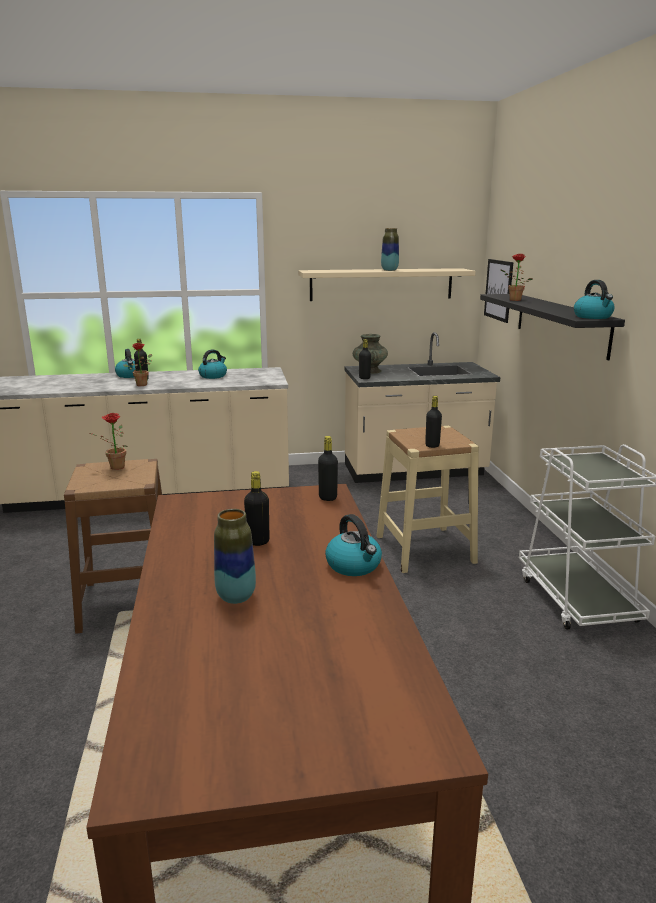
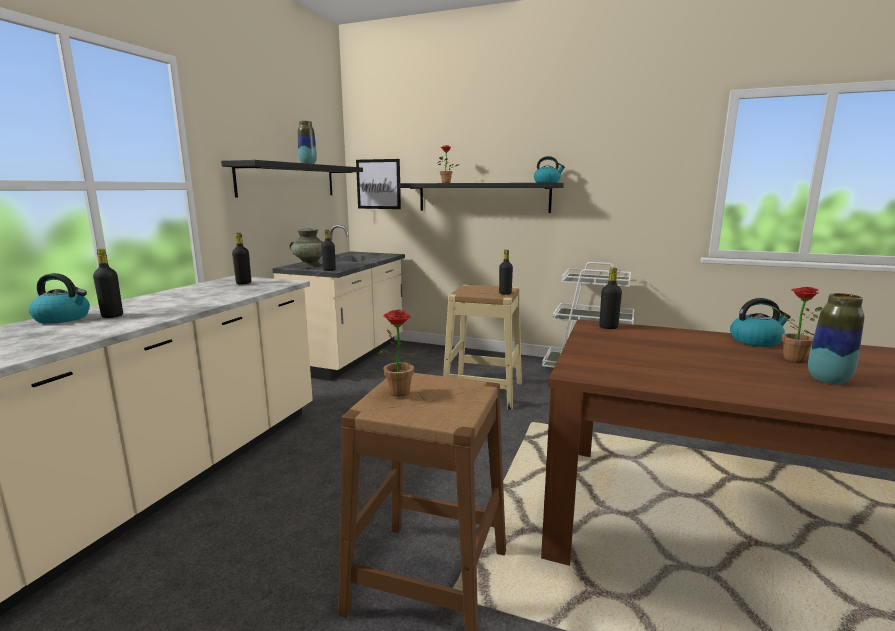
camera: 60 degrees left, 5 degrees down
potted plant [124,343,152,386] -> potted plant moved to [770,287,822,362]
kettle [198,349,227,379] -> none
black bottle [244,471,269,546] -> black bottle moved to [232,233,251,284]
beige shelf [298,268,475,301] -> black shelf [221,160,363,198]

